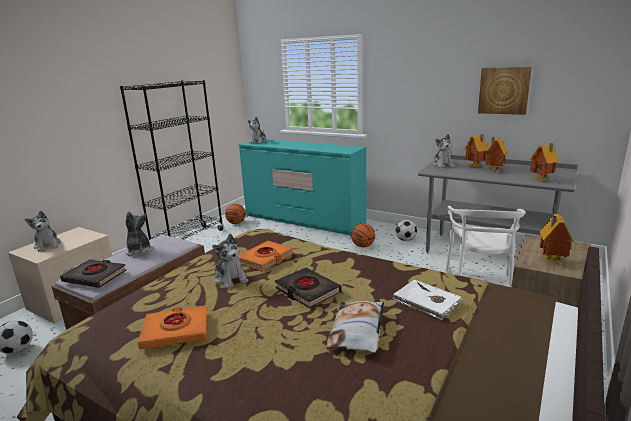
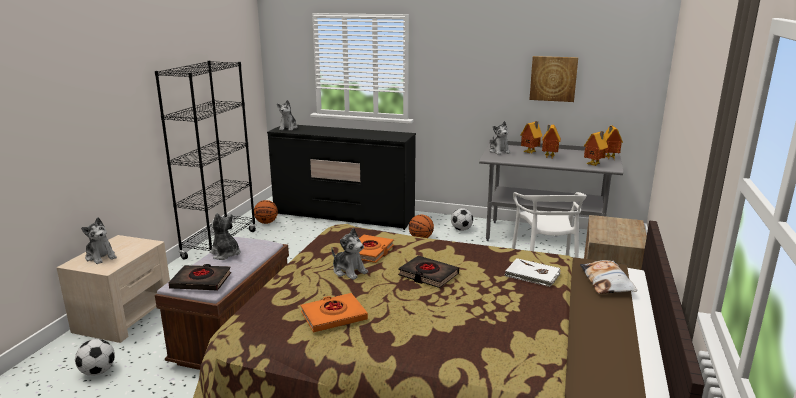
camera: 15 degrees left, 0 degrees up
turquoise dresser [239,139,367,237] -> black dresser [267,125,416,230]
pillow [326,301,384,353] -> pillow moved to [580,260,637,294]
toy house [540,214,574,265] -> toy house moved to [604,125,623,159]

